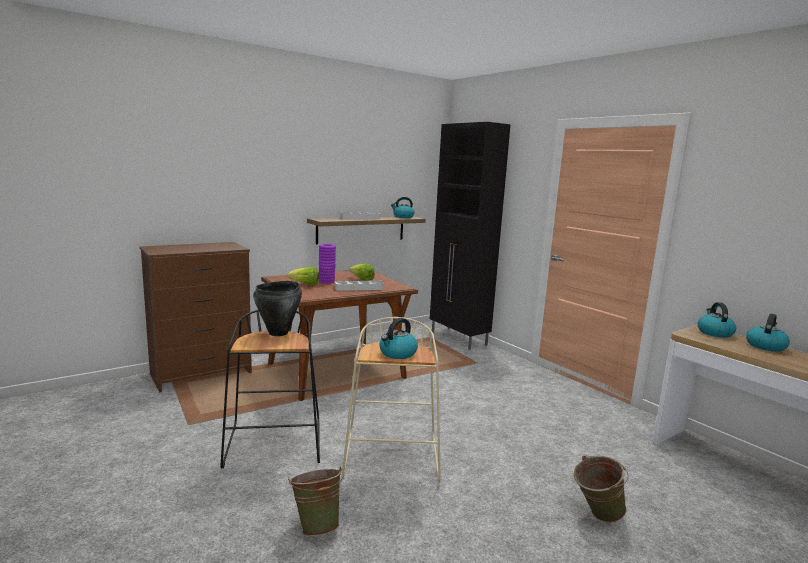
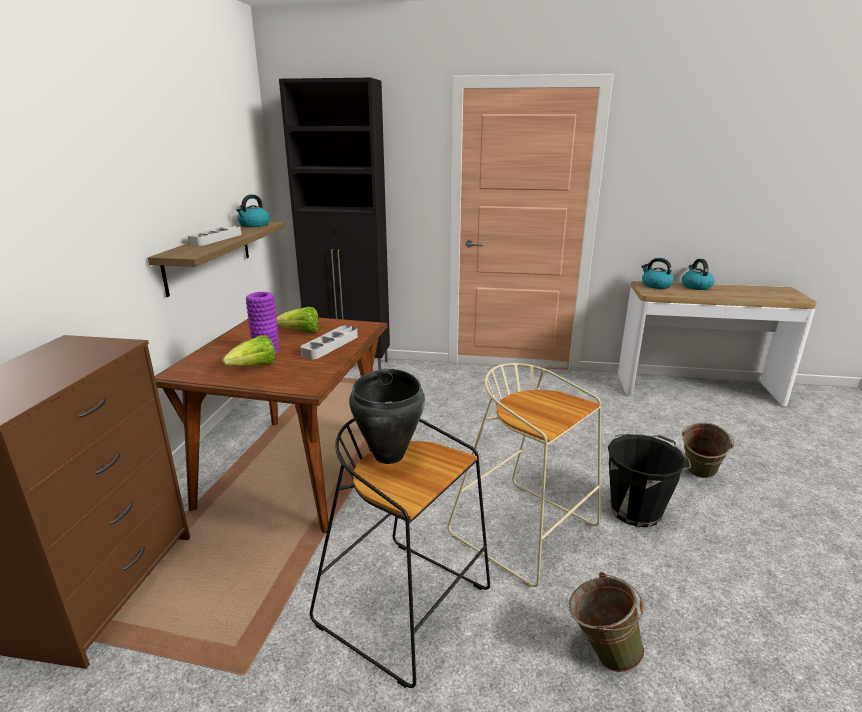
camera: 45 degrees left, 10 degrees up
kettle [379,318,418,359] -> none
none -> black bucket [608,434,691,527]

